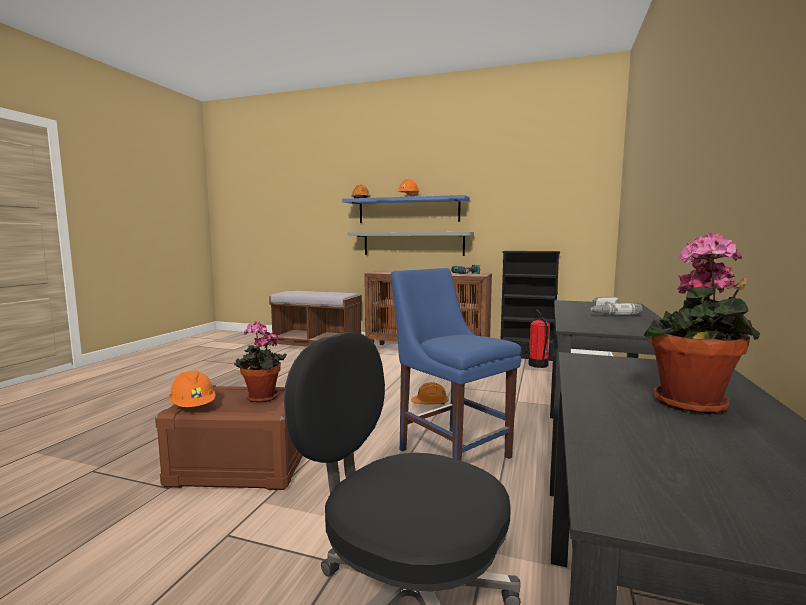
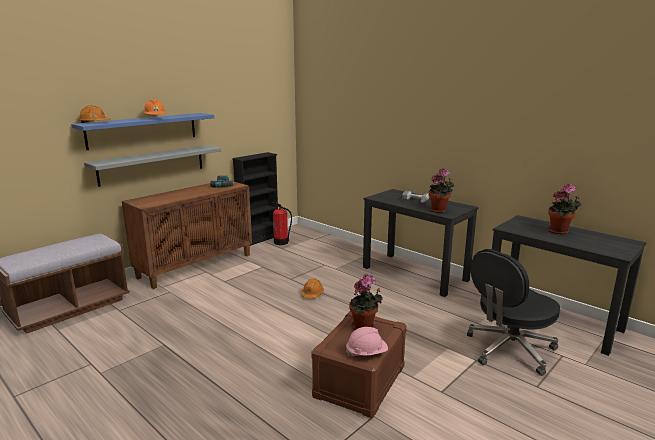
camera: 65 degrees left, 10 degrees up
orange hard hat [169,370,215,407] -> pink hard hat [346,327,388,356]
blue chair [391,268,521,461] -> none
none -> potted plant [429,168,455,213]

